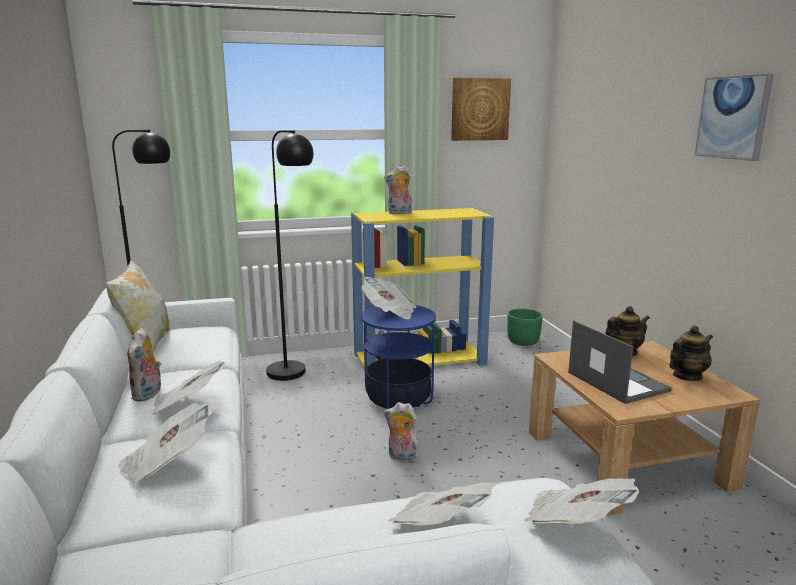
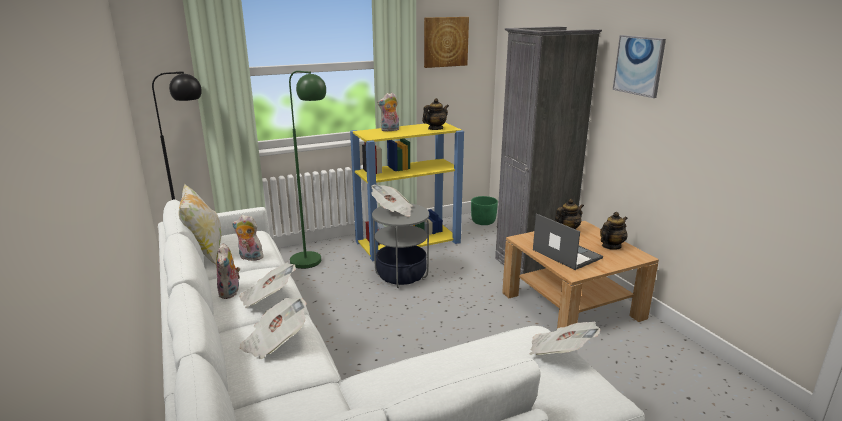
camera: 10 degrees left, 5 degrees up
black floor lamp [266,130,313,381] -> green floor lamp [289,71,326,269]
blue side table [361,305,436,409] -> grey side table [372,204,429,288]
plush toy [384,402,419,463] -> plush toy moved to [232,215,265,261]
newspaper [388,482,497,526] -> none
none -> teapot [422,98,449,130]
none -> grey cabinet [495,26,602,275]

